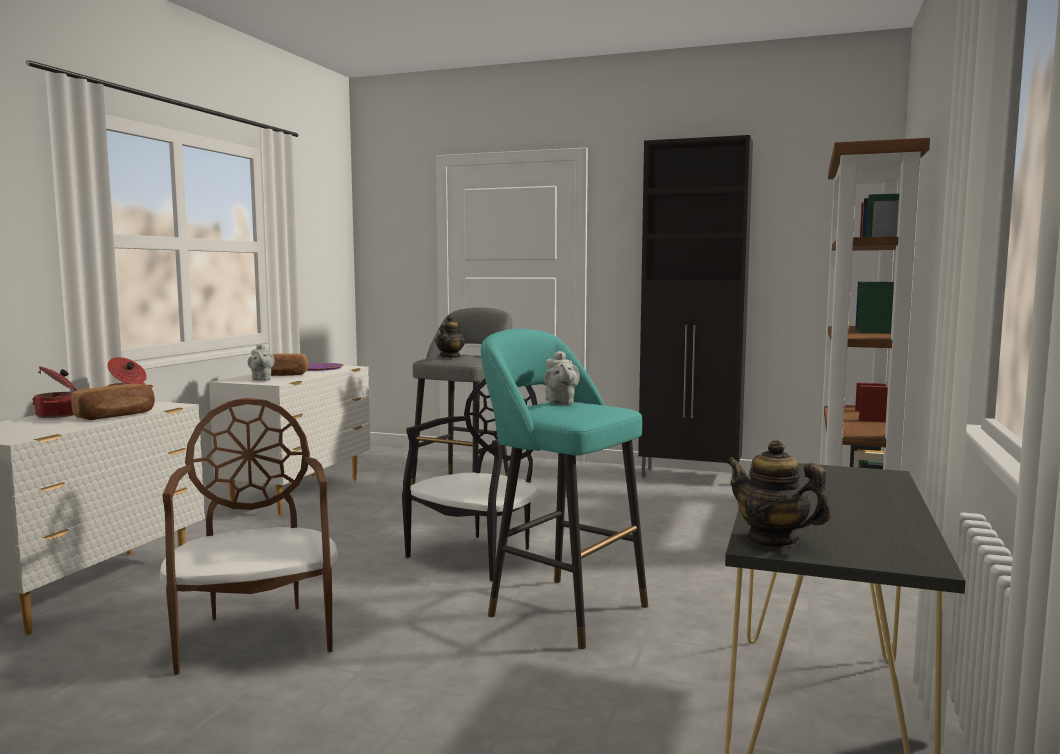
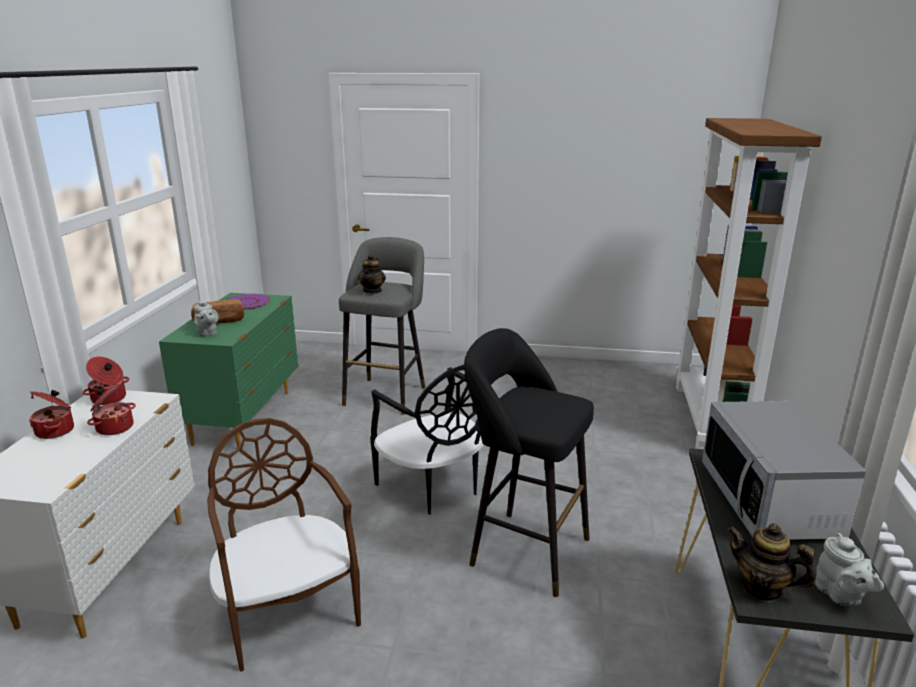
camera: 10 degrees left, 15 degrees up
bread [71,384,155,420] -> cooking pot [87,383,136,435]
white dresser [209,365,371,515] -> green dresser [159,293,298,449]
black chair [402,379,538,581] -> black chair turned 120 degrees clockwise [370,365,483,515]
turquoise stool [481,329,648,649] -> black stool [464,328,594,597]
grey teapot [544,351,580,405] -> grey teapot moved to [815,533,884,606]
black cabinet [638,135,753,478] -> none
none -> microwave [702,401,866,540]

